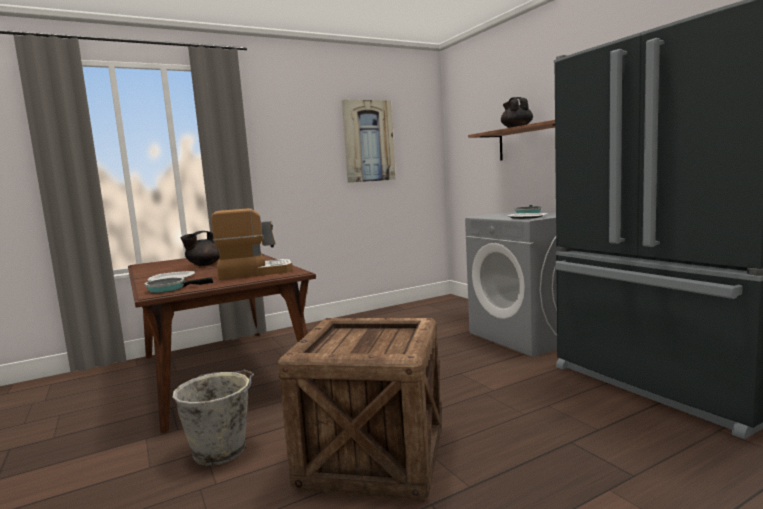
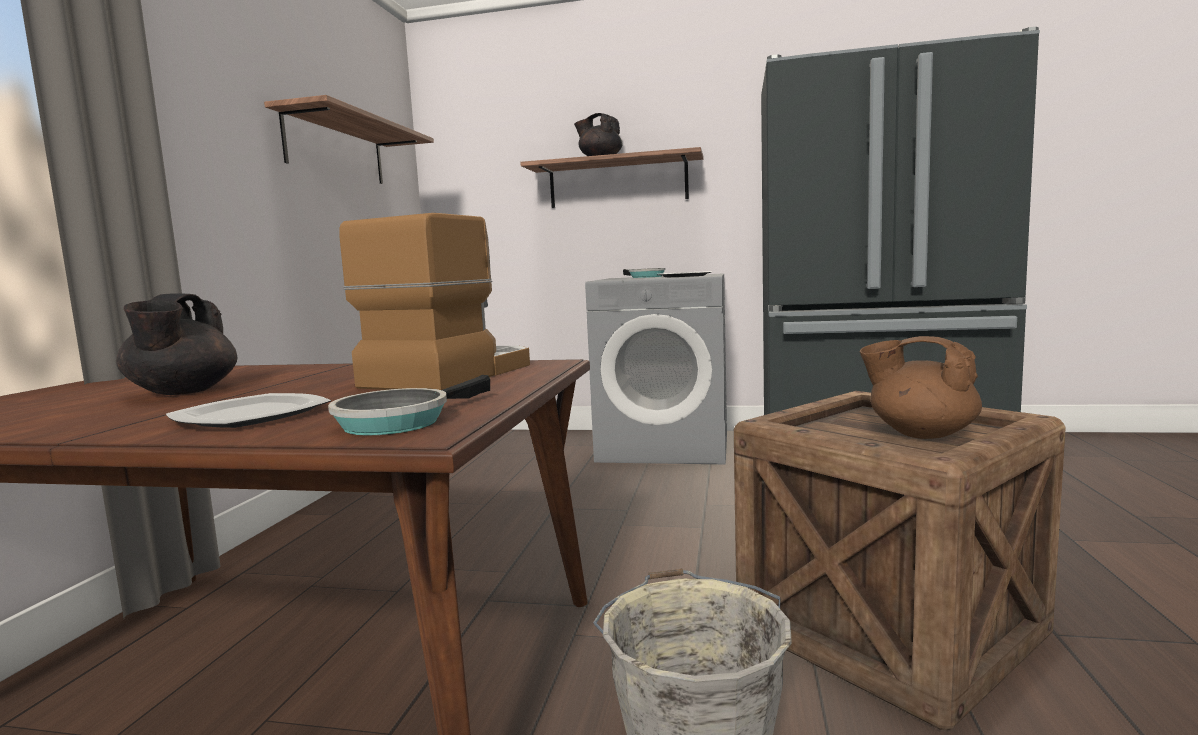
camera: 50 degrees left, 0 degrees up
picture [342,99,396,183] -> shelf [264,95,434,184]
none -> brown teapot [860,336,982,439]

